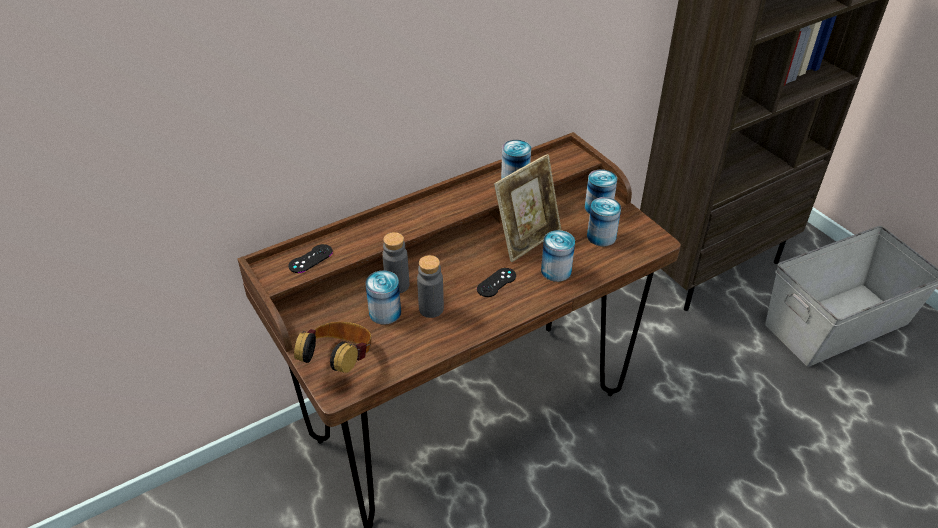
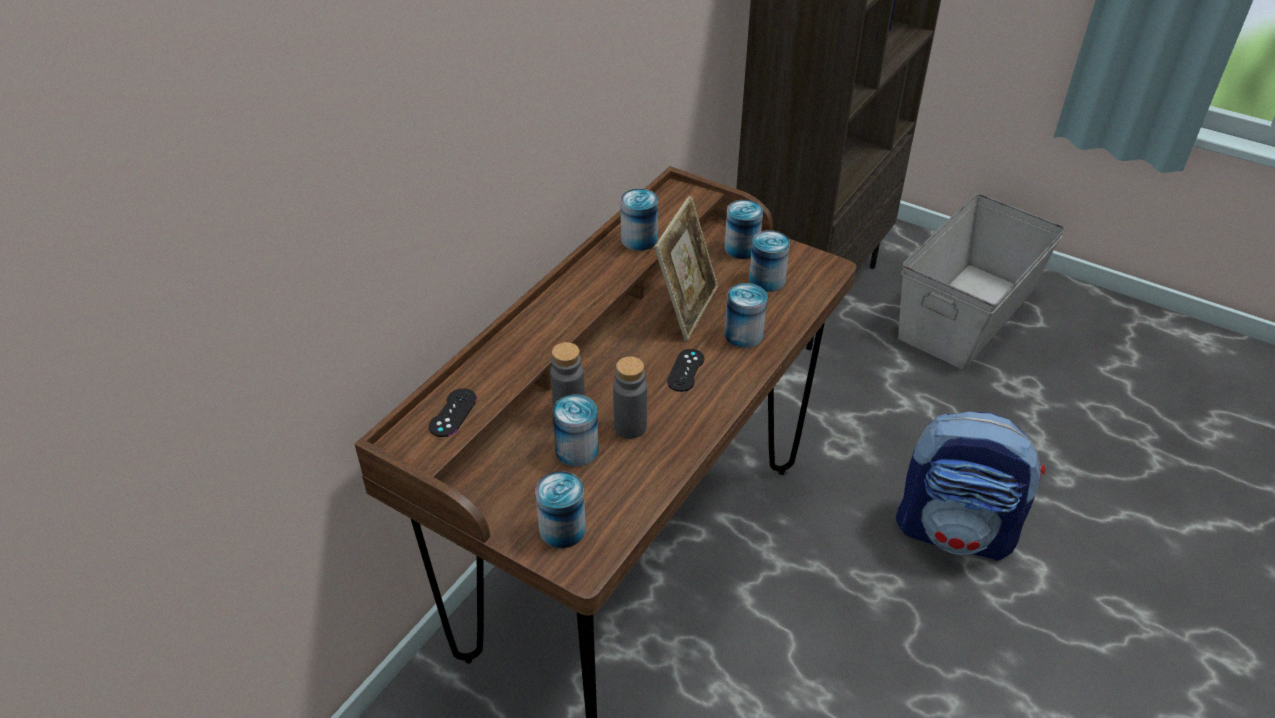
camera: 25 degrees left, 0 degrees up
headphones [294,322,371,373] -> can [535,471,586,548]
none -> backpack [896,412,1045,561]

